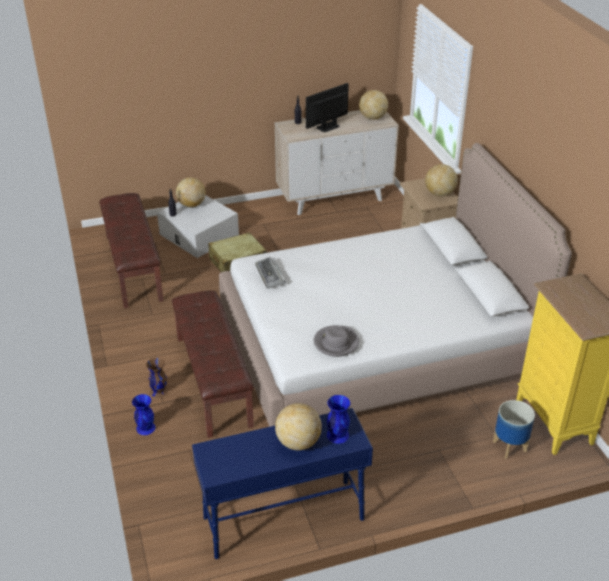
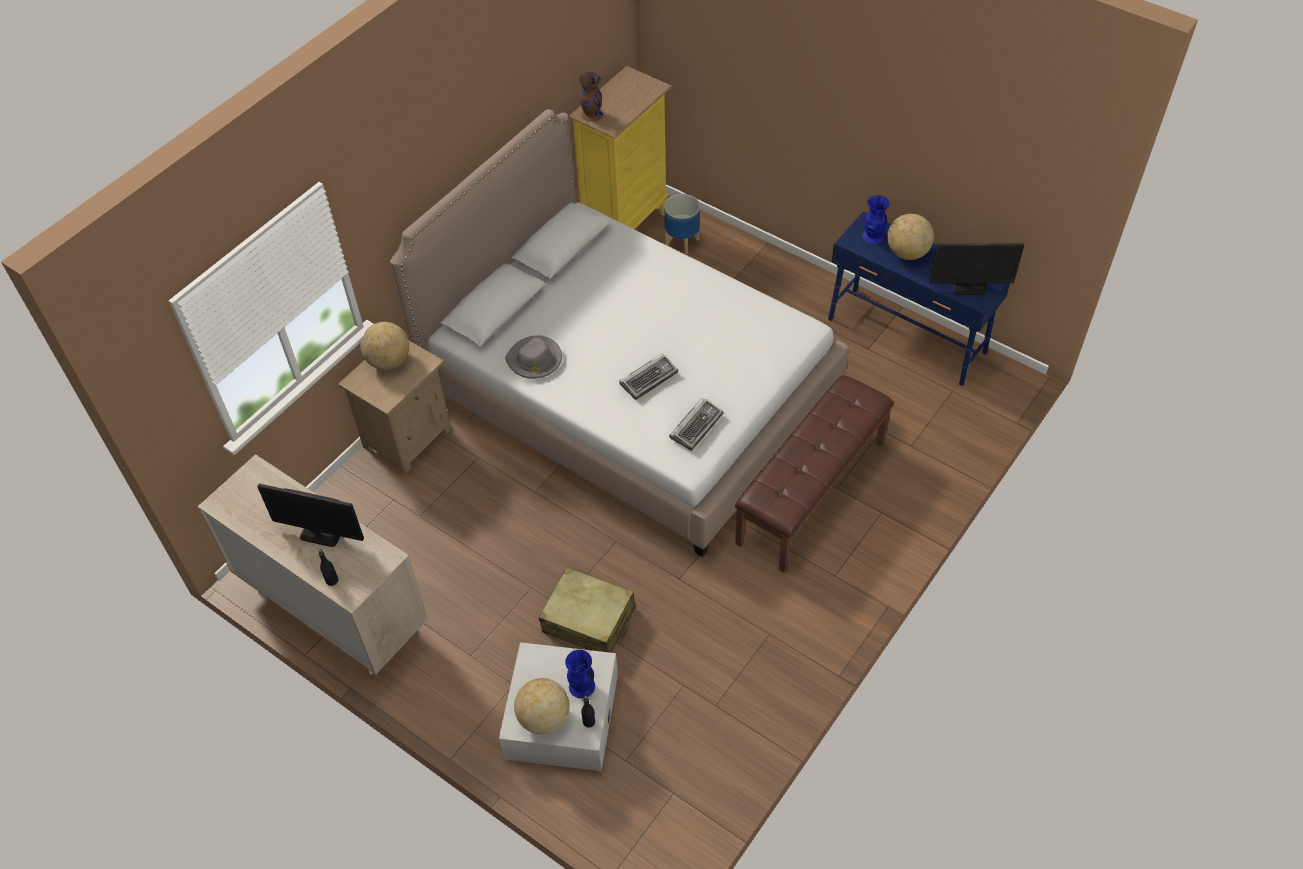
camera: 125 degrees left, 15 degrees up
brown bench [99,193,164,308] -> none
blue vase [132,394,156,435] -> blue vase moved to [565,650,595,699]
brown vase [146,358,168,397] -> brown vase moved to [579,72,603,122]
grey hat [314,325,359,357] -> grey hat moved to [505,335,562,379]
globe [359,90,388,120] -> none
none -> keyboard [619,354,678,400]
none -> monitor [929,243,1024,295]

